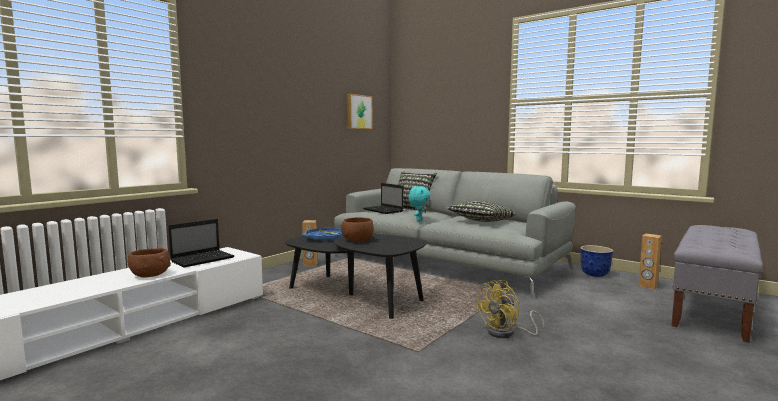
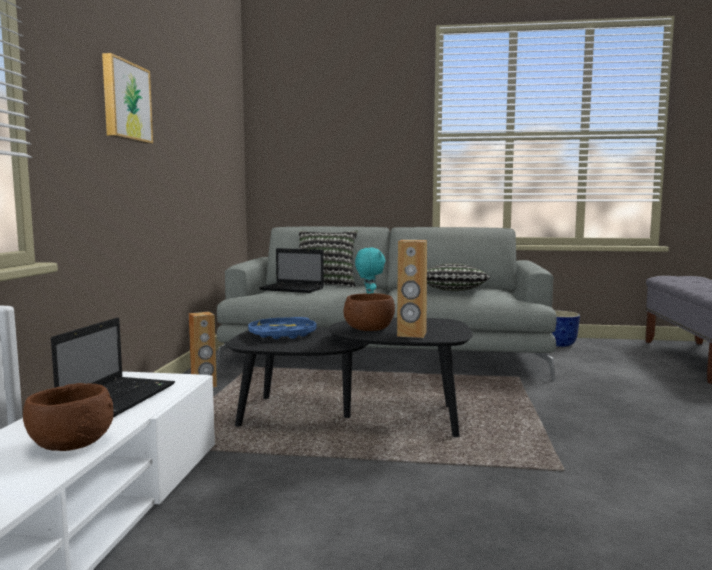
camera: 30 degrees left, 0 degrees up
picture [347,94,372,129] -> picture moved to [102,53,153,144]
yellow fan [475,280,545,338] -> none
brown speaker [638,234,662,289] -> brown speaker moved to [397,240,427,338]

